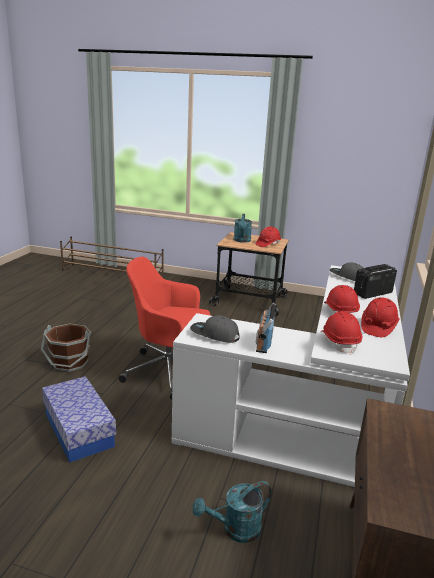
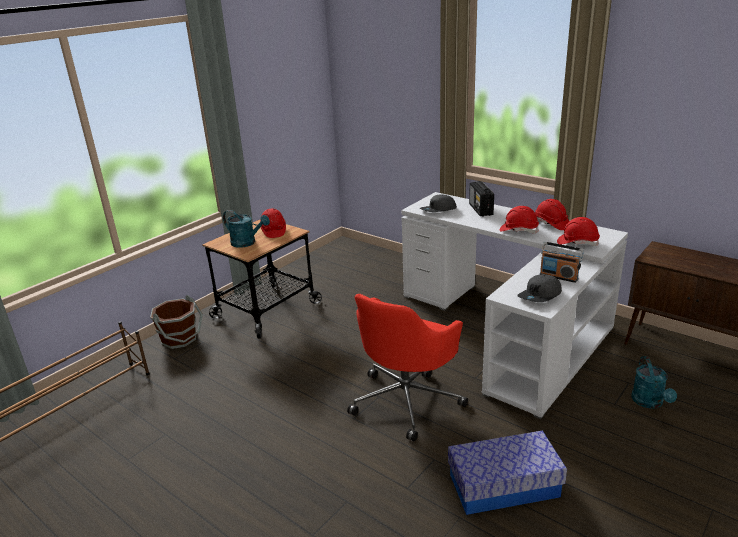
camera: 65 degrees left, 5 degrees up
brown bucket [41,324,91,372] -> brown bucket moved to [150,295,203,349]

